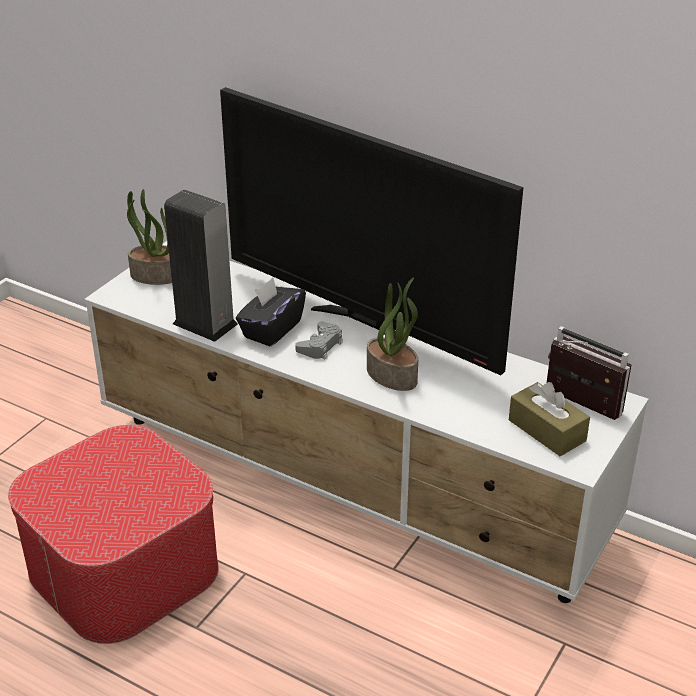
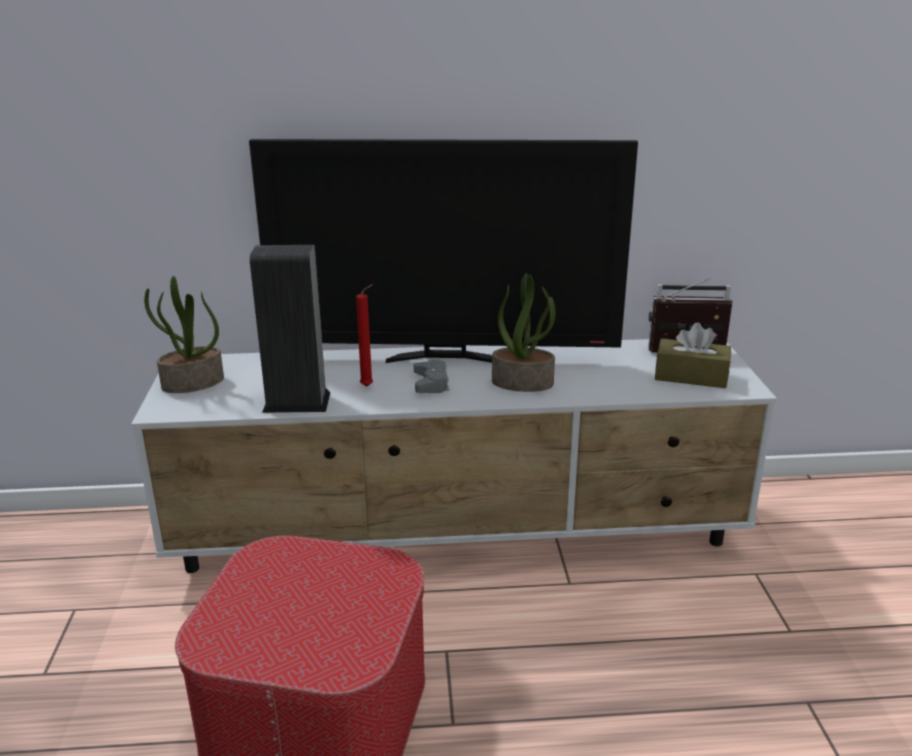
camera: 35 degrees left, 10 degrees down
black tissue box [236,278,306,346] -> red candle [356,284,373,387]

